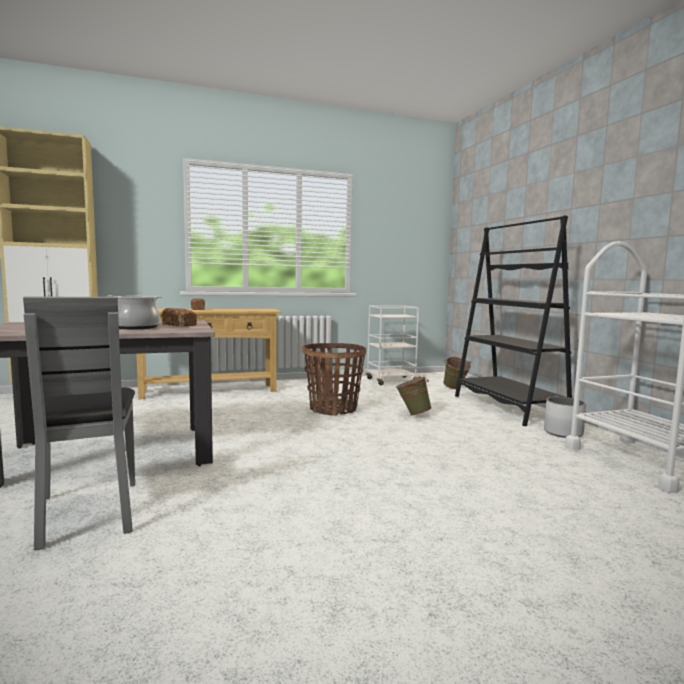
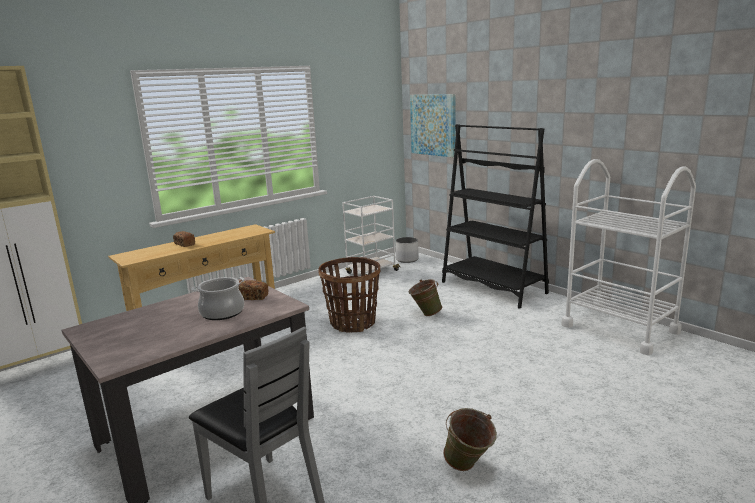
camera: 20 degrees left, 10 degrees up
green bucket [443,357,471,389] -> green bucket moved to [443,408,497,471]
white planter [544,397,586,438] -> white planter moved to [395,237,419,263]
none -> picture [410,94,456,157]

